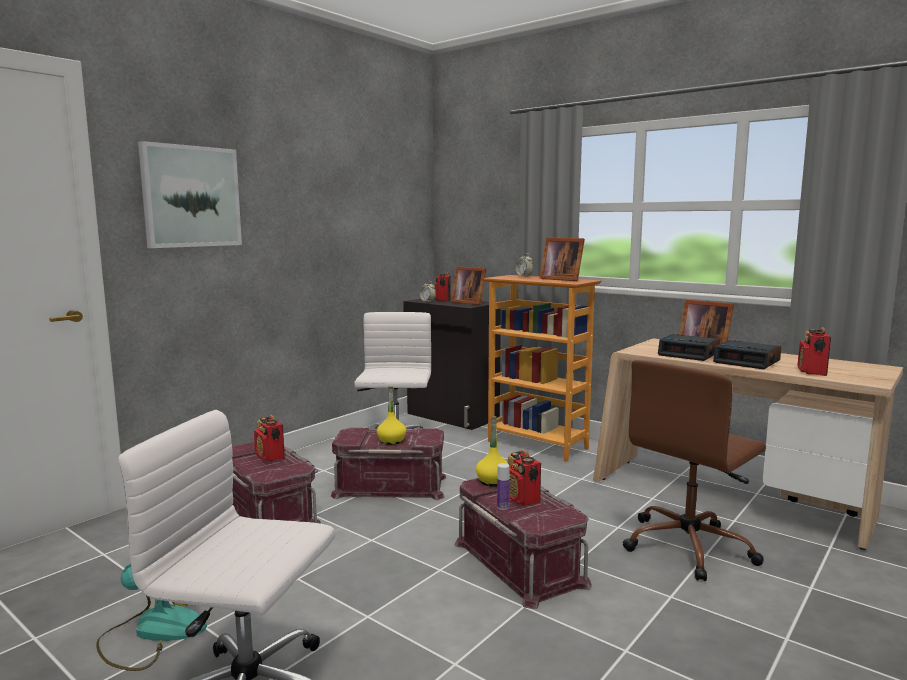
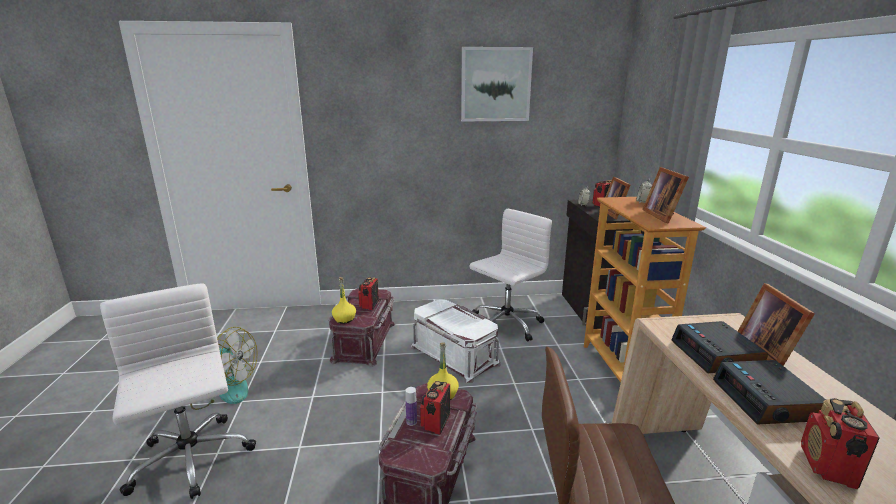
camera: 45 degrees right, 10 degrees up
picture [138,141,242,248] -> picture moved to [461,47,533,121]
red storage box [331,428,446,500] -> white storage box [411,299,501,383]
yellow bottle [377,386,406,445] -> yellow bottle moved to [332,277,356,324]
radio [798,327,831,376] -> radio turned 45 degrees counterclockwise [801,398,880,489]

